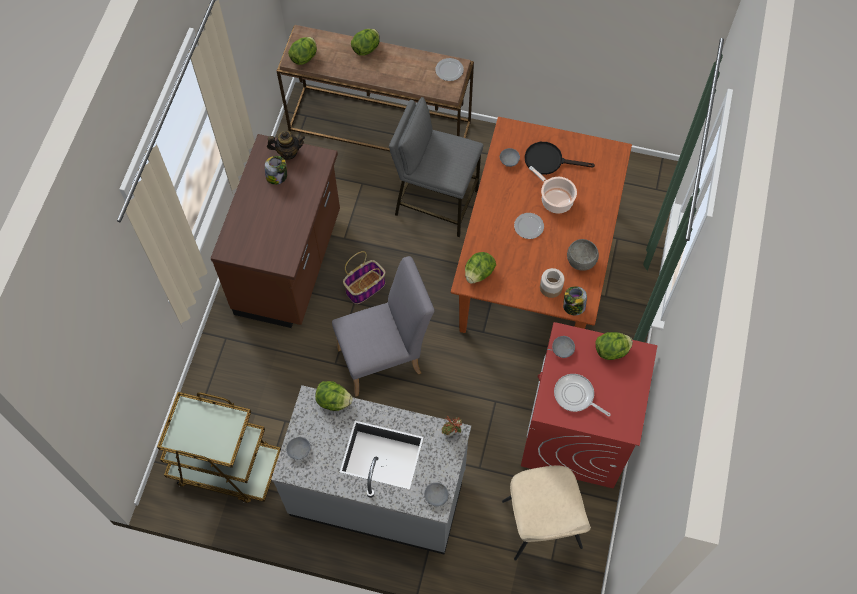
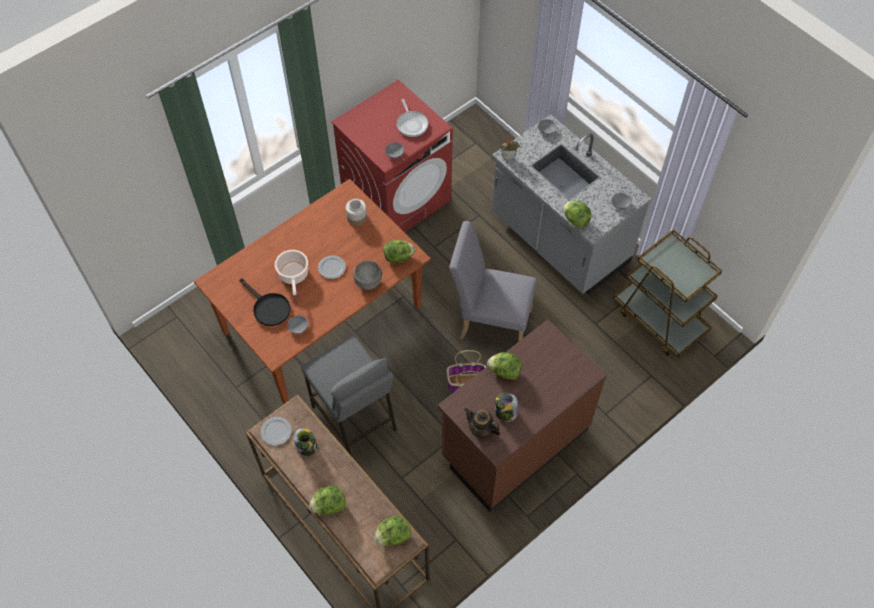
camera: 145 degrees left, 5 degrees down
beige chair [502,465,591,561] -> none
jar [563,286,587,315] -> jar moved to [294,428,317,456]
grey bowl [567,239,599,271] -> grey bowl moved to [353,261,382,290]
lettuce [595,332,633,360] -> lettuce moved to [487,352,521,380]

